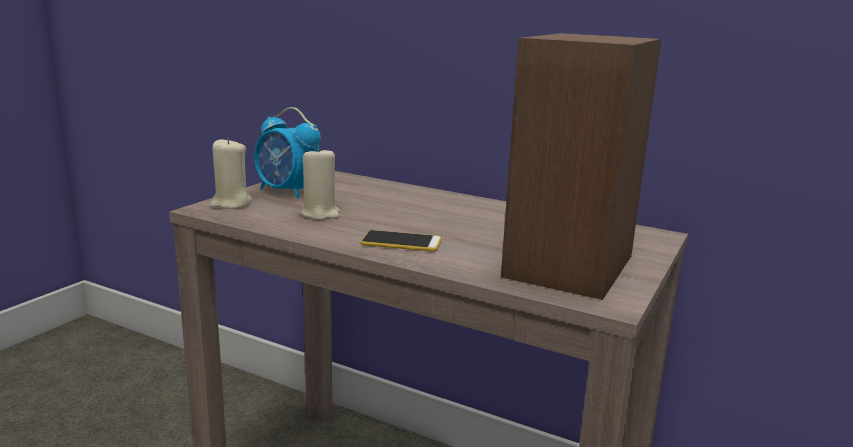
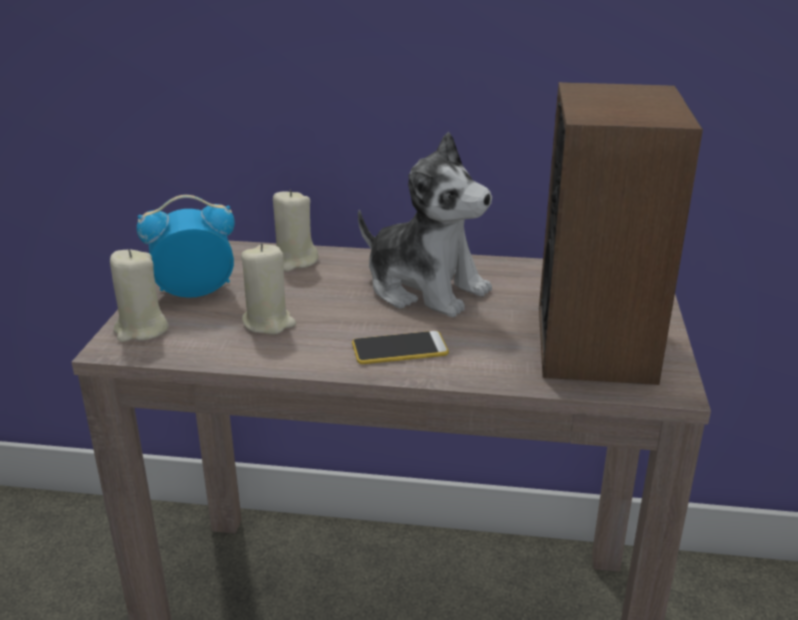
camera: 20 degrees left, 10 degrees up
alarm clock [254,107,321,199] -> alarm clock turned 150 degrees clockwise [137,195,235,298]
none -> beige candle [273,189,319,271]
none -> plush toy [358,132,492,317]

